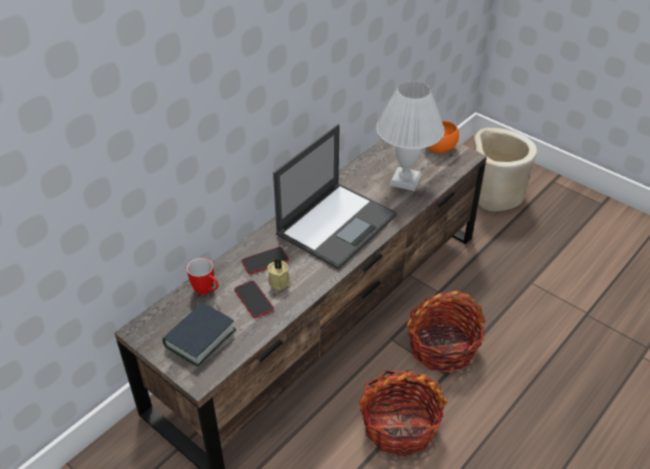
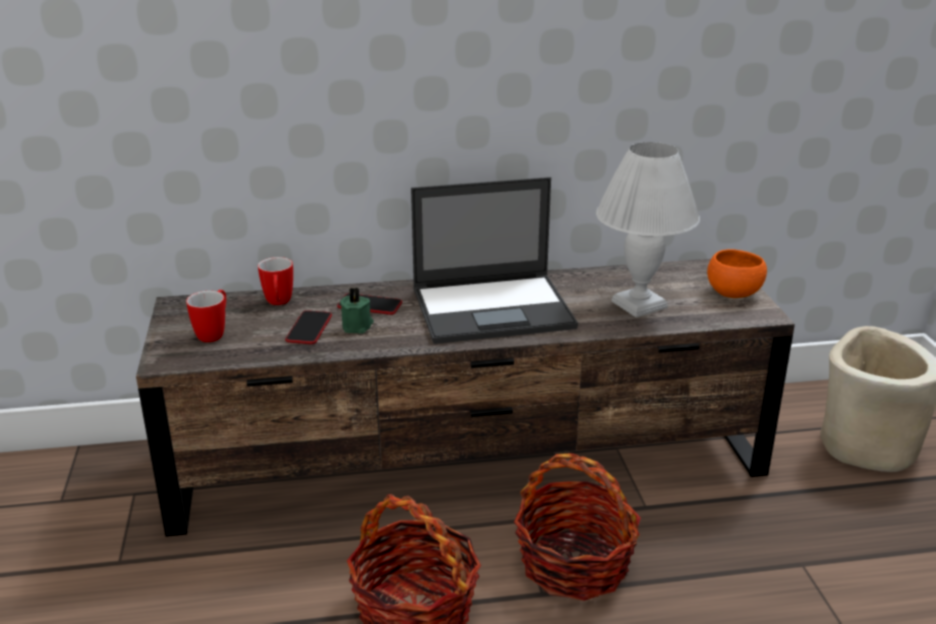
camera: 40 degrees right, 15 degrees down
book [162,302,237,367] -> mug [186,290,227,342]
beige candle [267,258,290,290] -> green candle [340,288,374,334]

